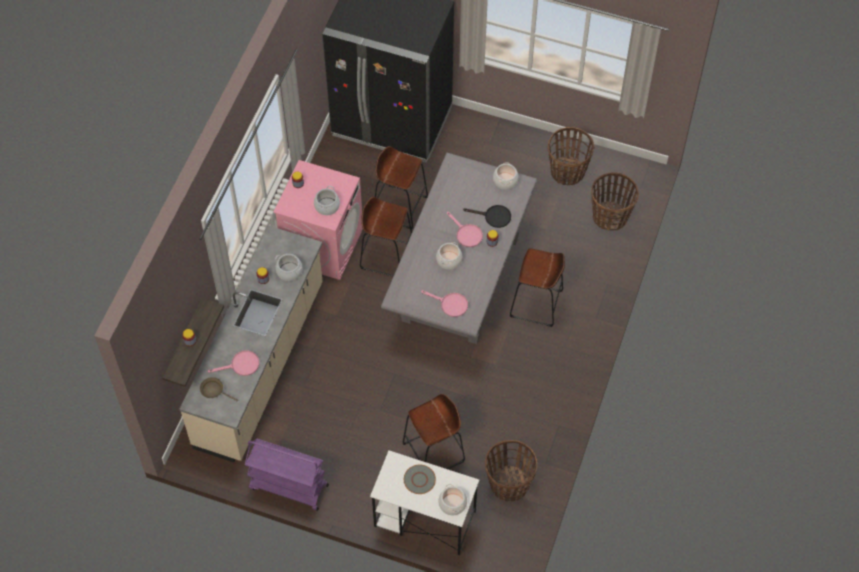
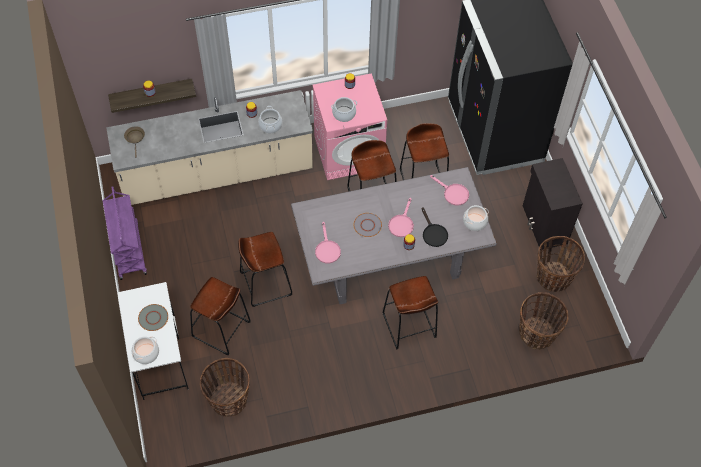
camera: 55 degrees right, 0 degrees up
pink frying pan [208,350,259,376] -> pink frying pan moved to [430,175,469,205]
cooking pot [436,242,462,270] -> grey plate [354,213,382,237]
none -> brown stool [238,232,292,307]
none -> black cabinet [523,158,583,250]

